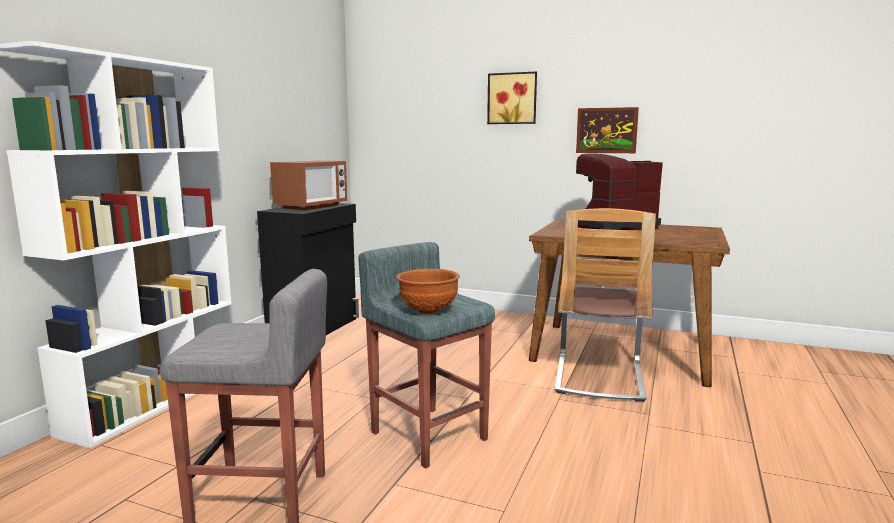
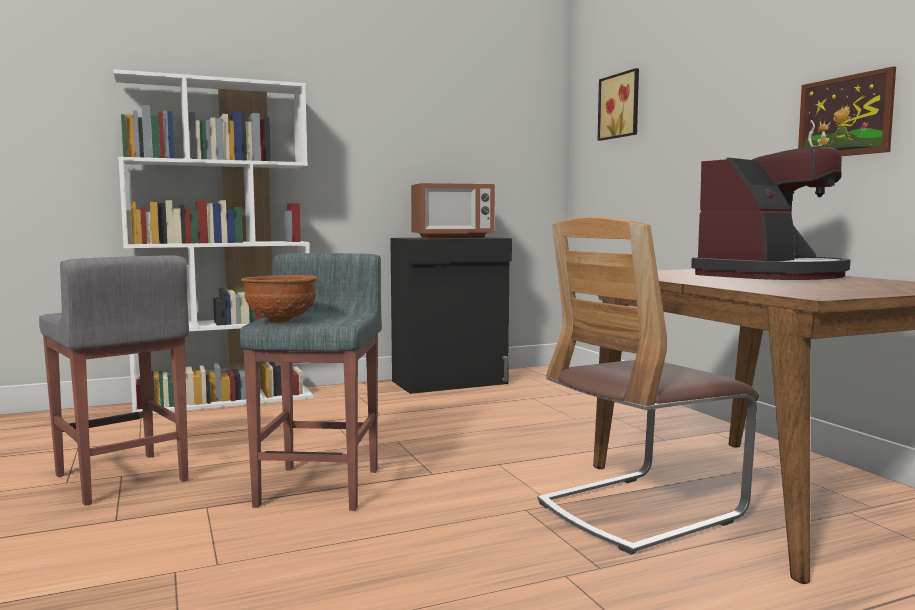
camera: 45 degrees right, 5 degrees down
picture [487,72,537,124] -> picture moved to [598,68,639,141]
coffee machine [576,154,663,230] -> coffee machine turned 120 degrees clockwise [691,146,851,280]

